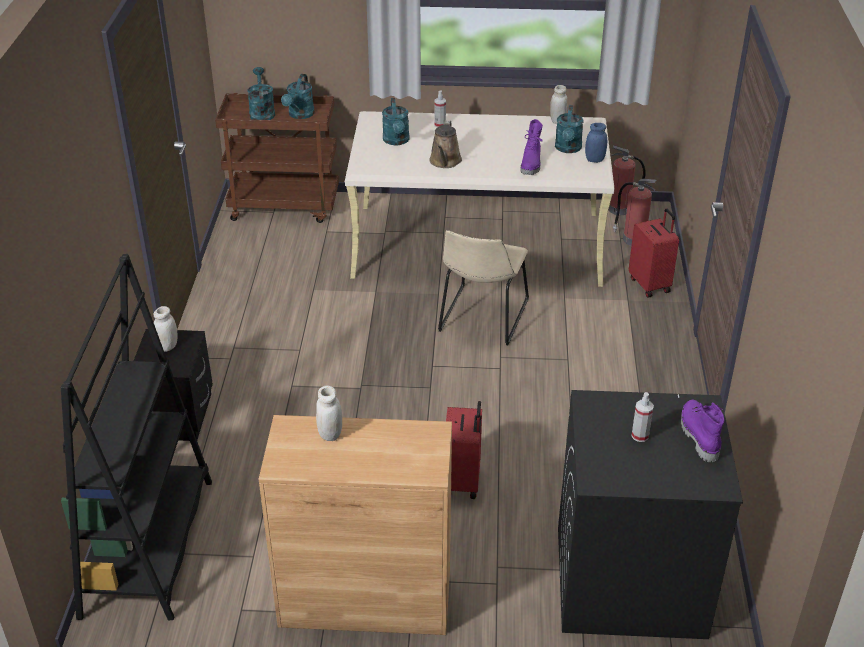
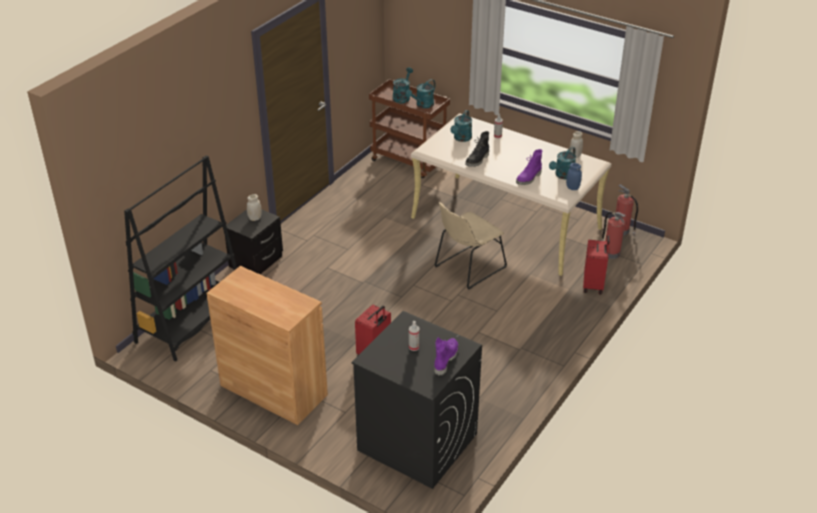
camera: 30 degrees right, 0 degrees up
white jar [316,386,342,441] -> none
brown watering can [429,121,462,168] -> black boot [465,131,489,167]

